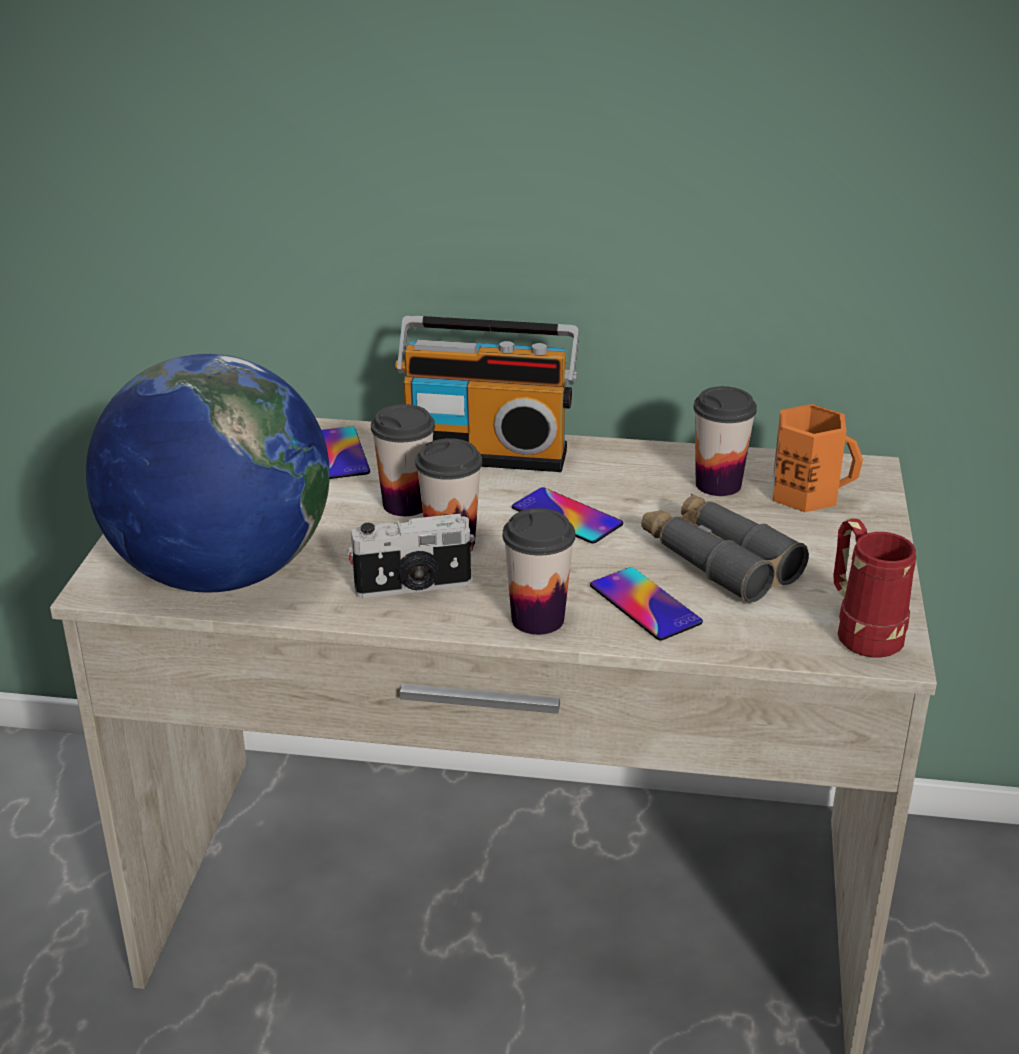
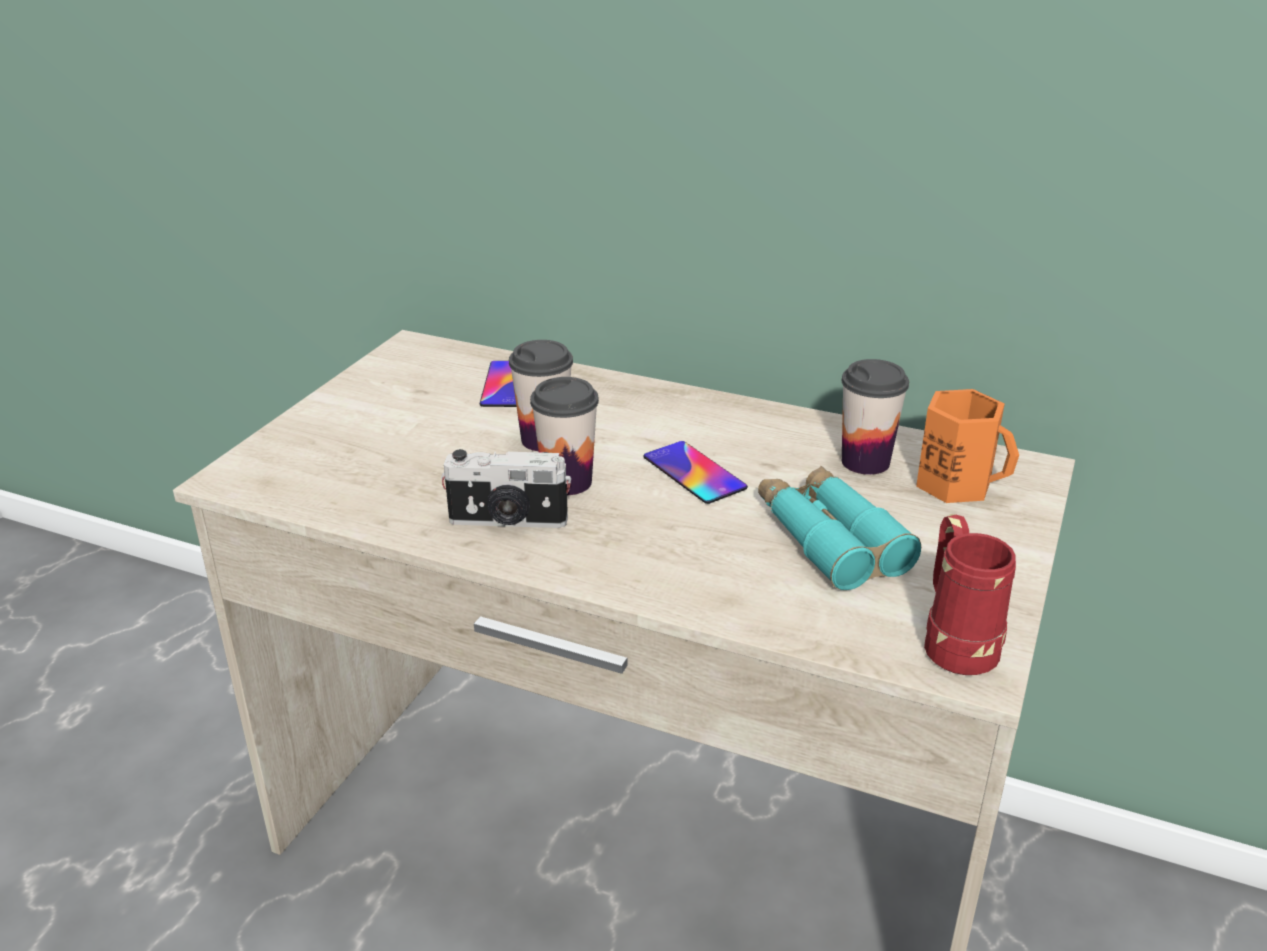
camera: 15 degrees right, 0 degrees up
globe [86,353,330,593] -> none
radio [395,315,579,472] -> none
cup [502,508,575,635] -> none
phone [590,567,703,640] -> none
grey binoculars [641,493,809,603] -> turquoise binoculars [758,466,921,590]

